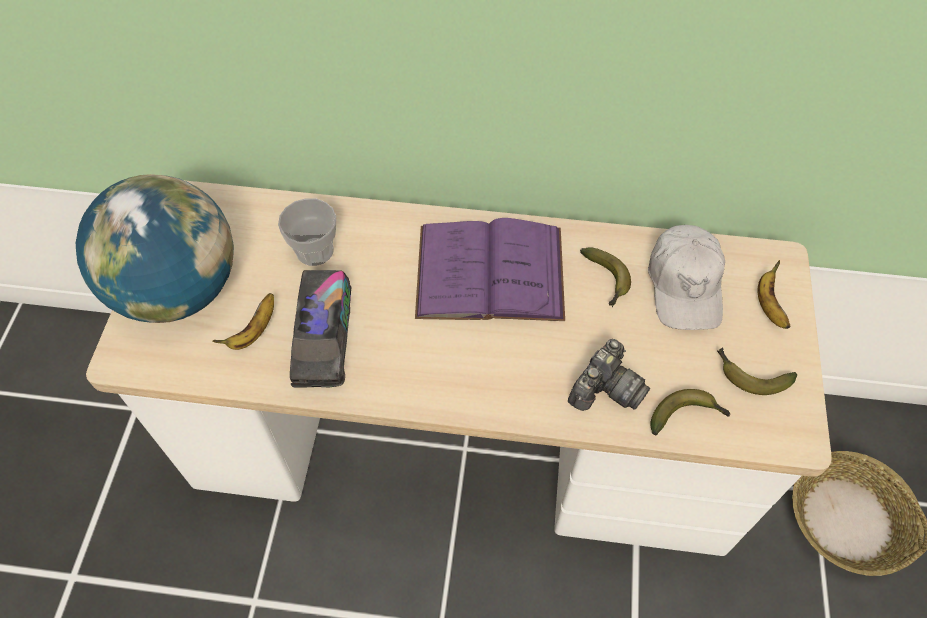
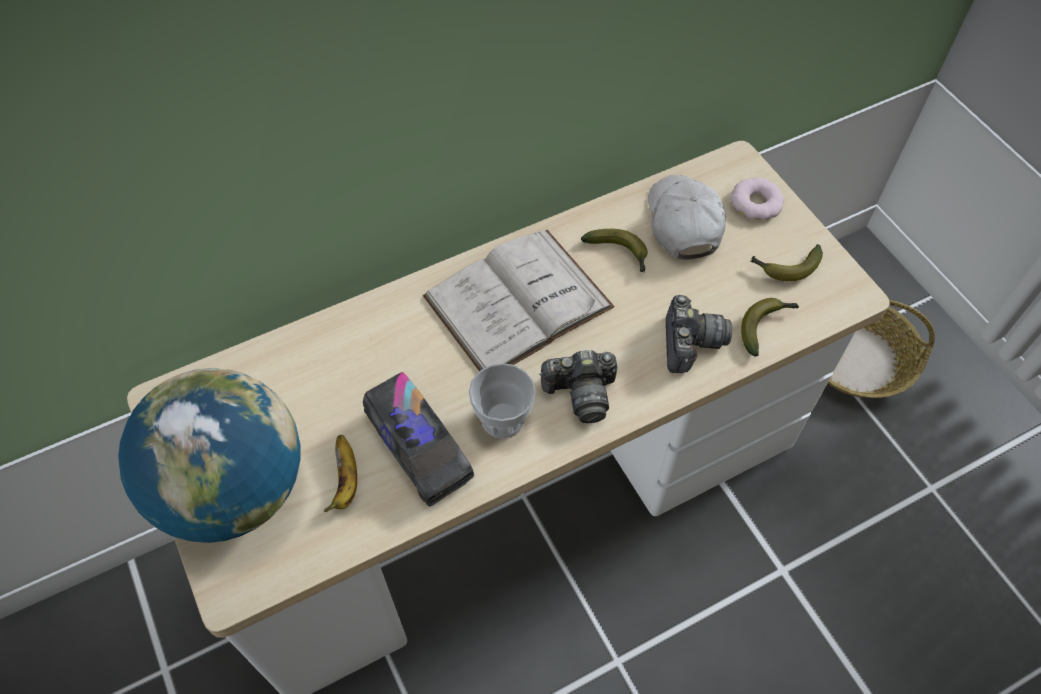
camera: 35 degrees left, 0 degrees up
cup [278,198,336,266] -> cup moved to [469,363,536,438]
purple book [415,218,565,321] -> white book [423,230,614,371]
white cap [648,225,725,330] -> white cap turned 150 degrees counterclockwise [648,175,726,260]
banana [758,260,790,329] -> donut [731,177,784,220]
none -> camera [539,350,617,423]

